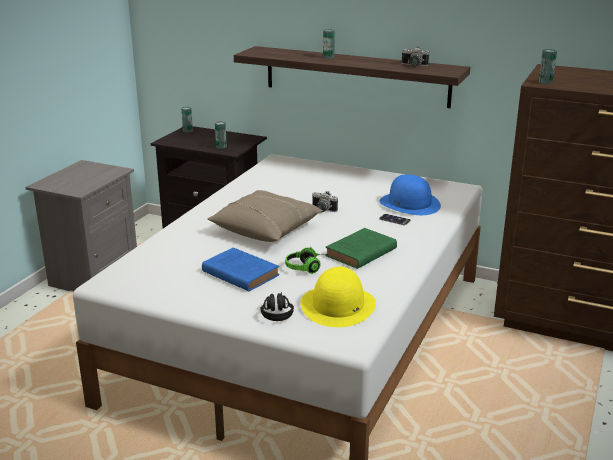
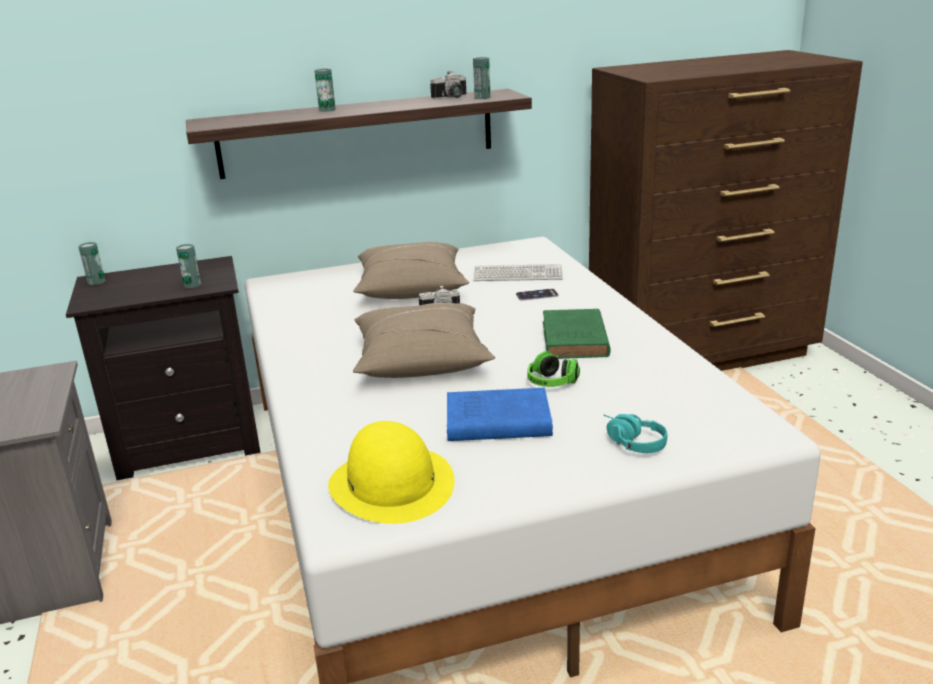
camera: 40 degrees left, 0 degrees up
black headphones [261,292,294,321] -> turquoise headphones [603,414,667,453]
yellow hat [301,267,376,327] -> yellow hat moved to [328,421,454,524]
blue hat [380,174,441,215] -> keyboard [473,264,563,281]
can [539,49,557,84] -> can moved to [473,57,490,99]
none -> beige pillow [353,242,469,299]

